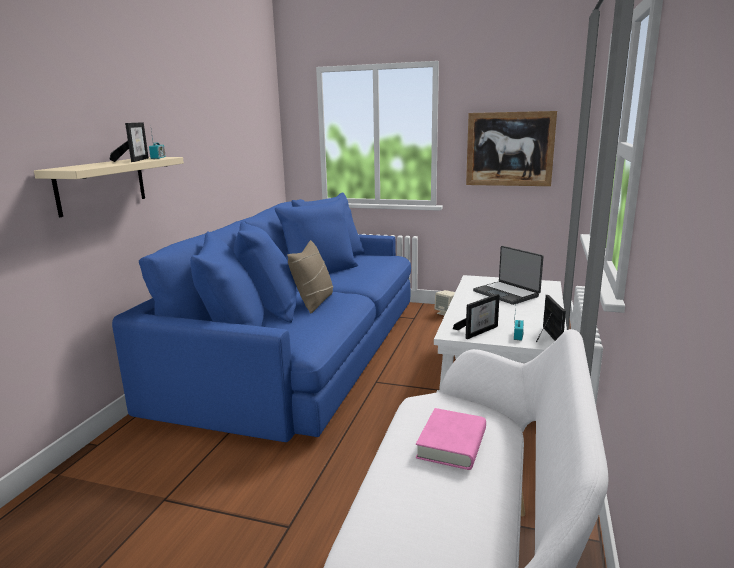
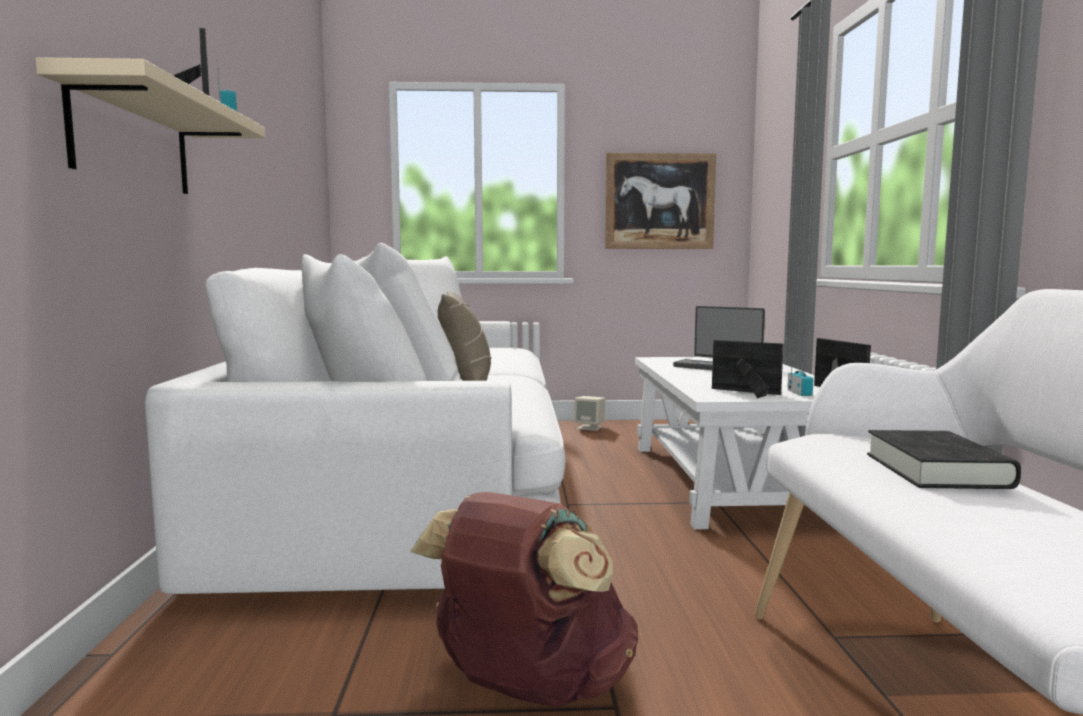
camera: 20 degrees left, 10 degrees down
blue sofa [112,193,411,442] -> white sofa [145,243,565,594]
pink book [416,408,486,470] -> black book [867,430,1021,489]
picture frame [453,294,500,339] -> picture frame turned 90 degrees counterclockwise [712,340,783,398]
none -> brown backpack [410,492,638,707]

